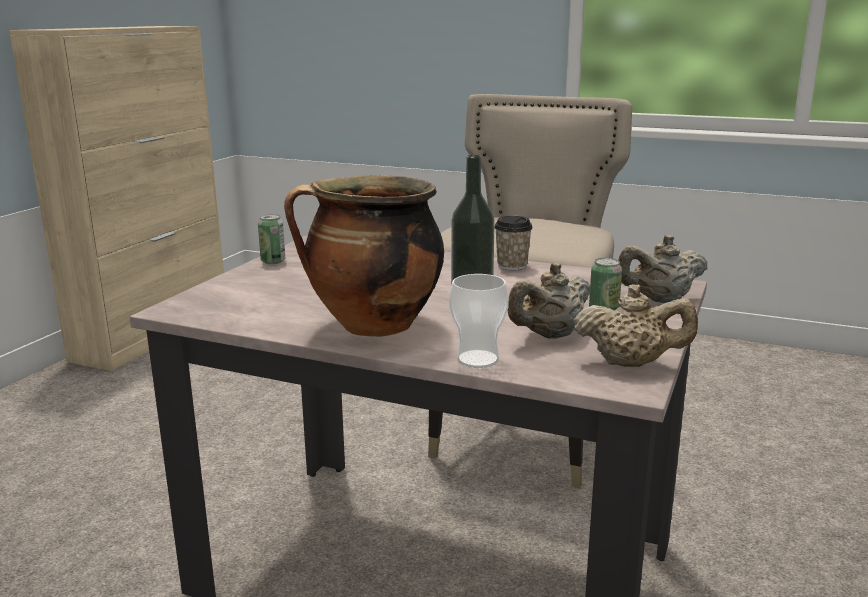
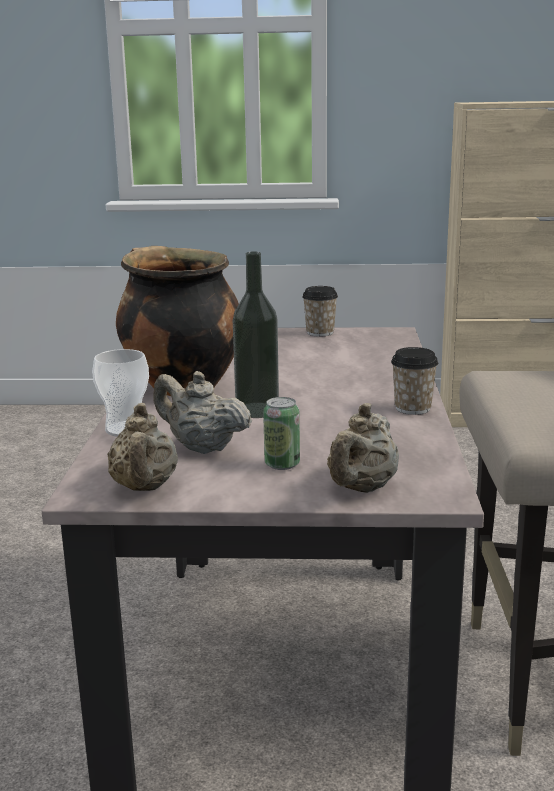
camera: 70 degrees right, 0 degrees up
can [258,214,285,264] -> cup [302,286,338,337]
beige teapot [619,235,707,303] -> beige teapot turned 120 degrees counterclockwise [327,403,399,493]

